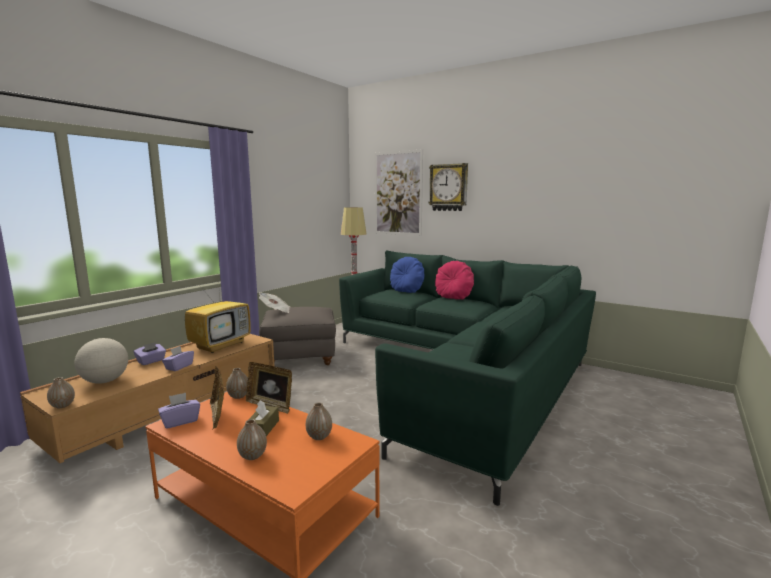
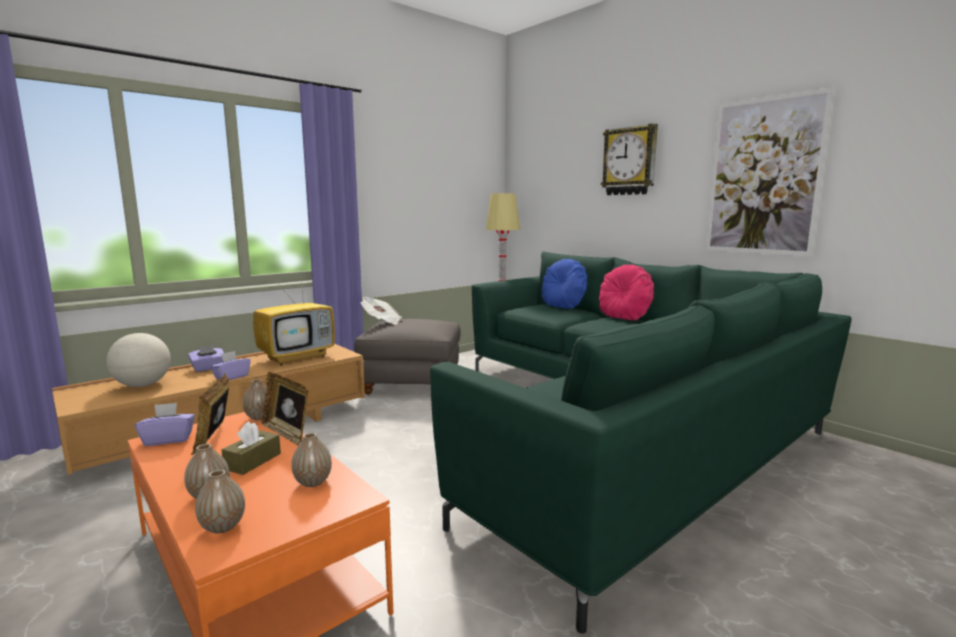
camera: 15 degrees right, 0 degrees up
vase [47,377,75,408] -> vase moved to [195,470,245,534]
picture [375,149,423,236] -> picture moved to [705,87,835,257]

